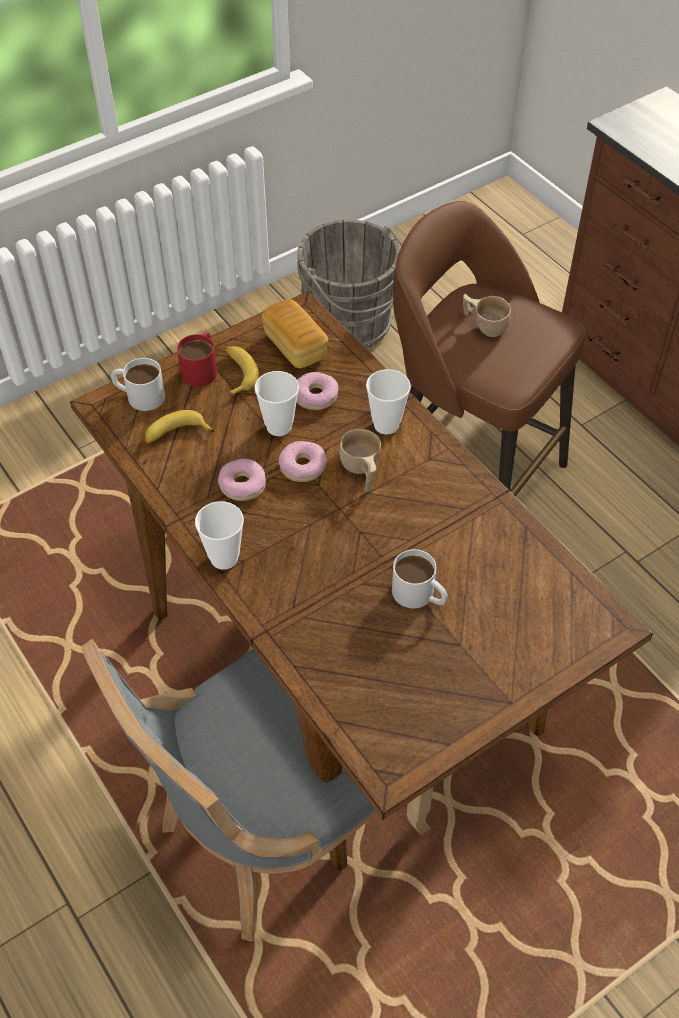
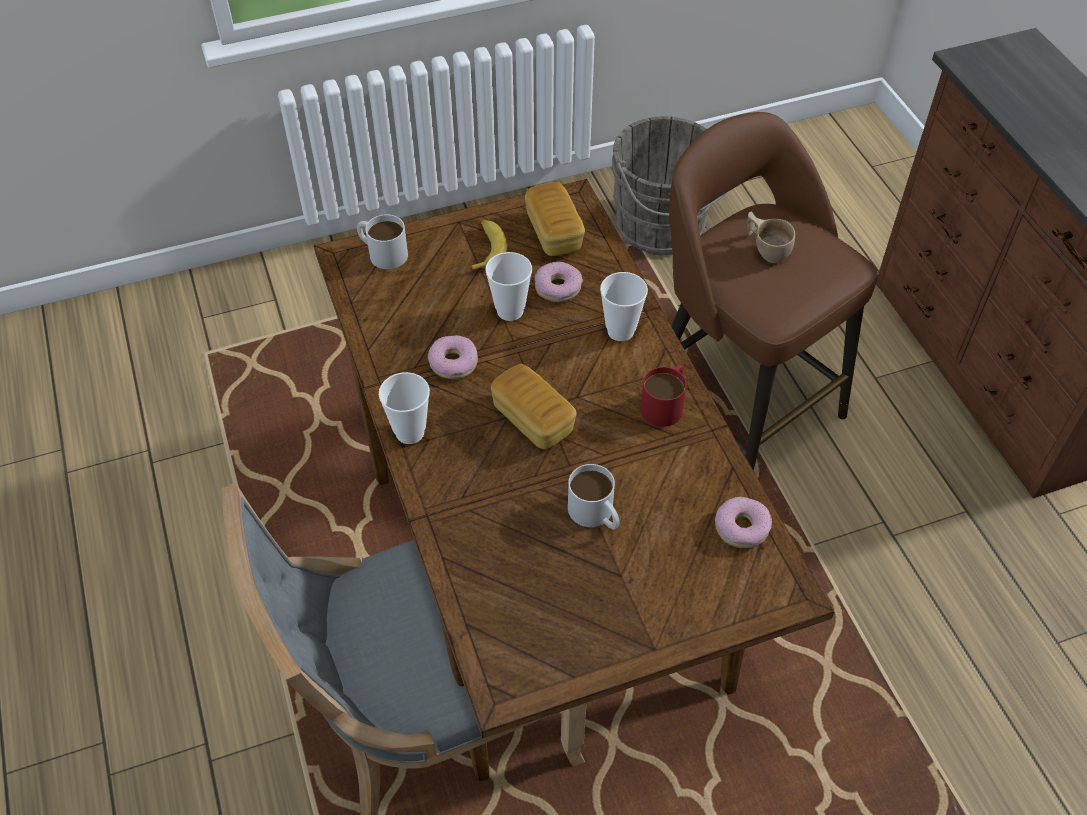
camera: 15 degrees right, 0 degrees up
banana [144,410,215,444] -> none
red mug [177,332,217,387] -> red mug moved to [640,365,687,427]
donut [279,441,326,482] -> donut moved to [715,497,772,548]
beige cup [339,429,381,492] -> none
none -> bread [491,364,577,449]

